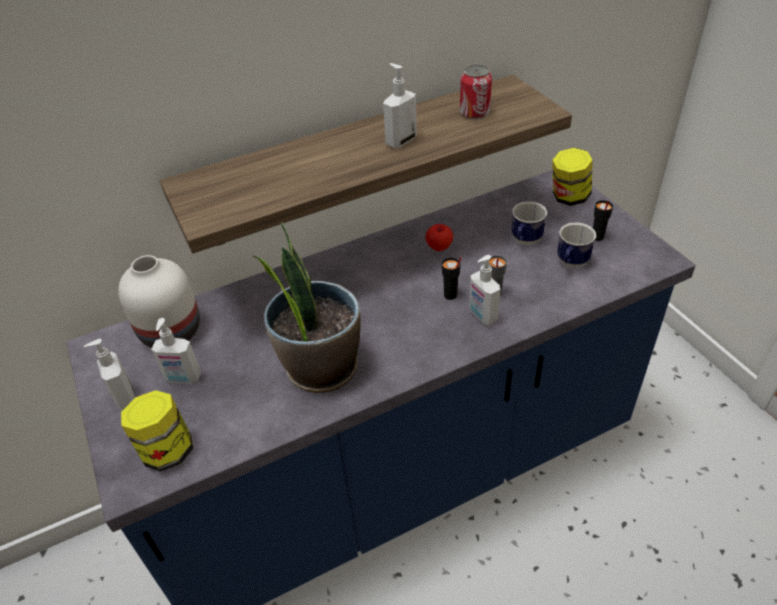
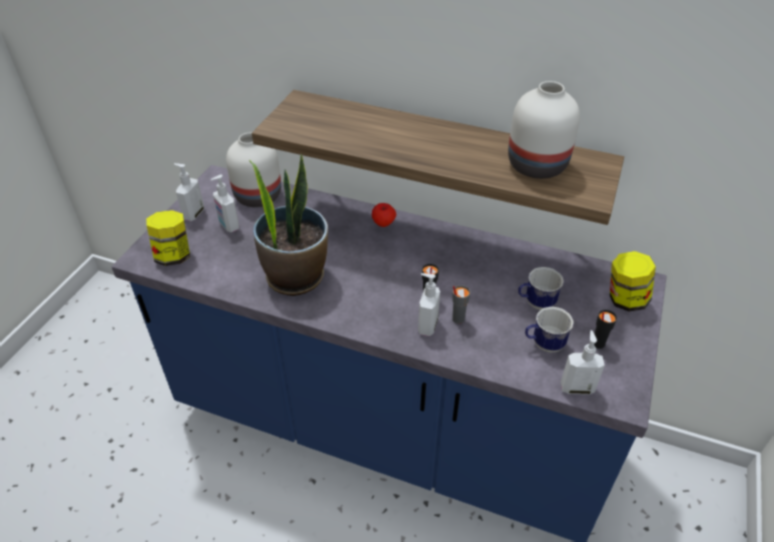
camera: 45 degrees right, 0 degrees up
soap dispenser [383,63,417,148] -> soap dispenser moved to [561,330,605,395]
apple [426,224,453,251] -> apple moved to [372,203,396,227]
can [460,64,492,119] -> white vase [508,81,580,179]

